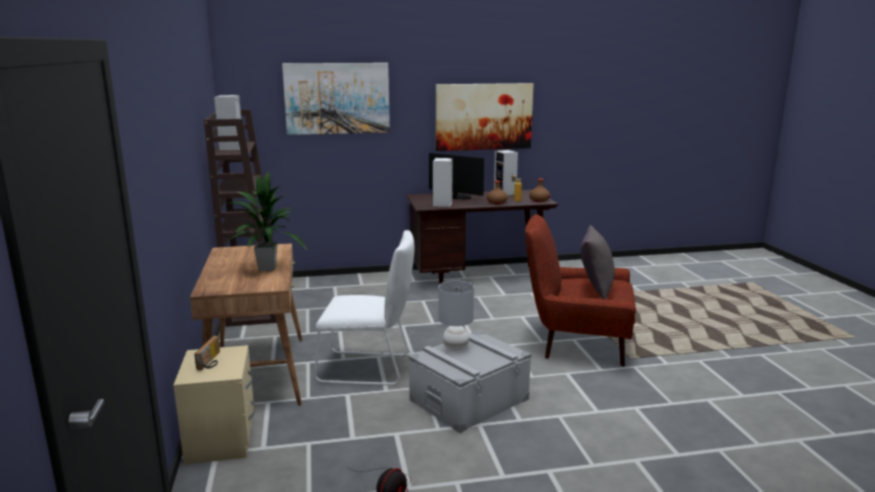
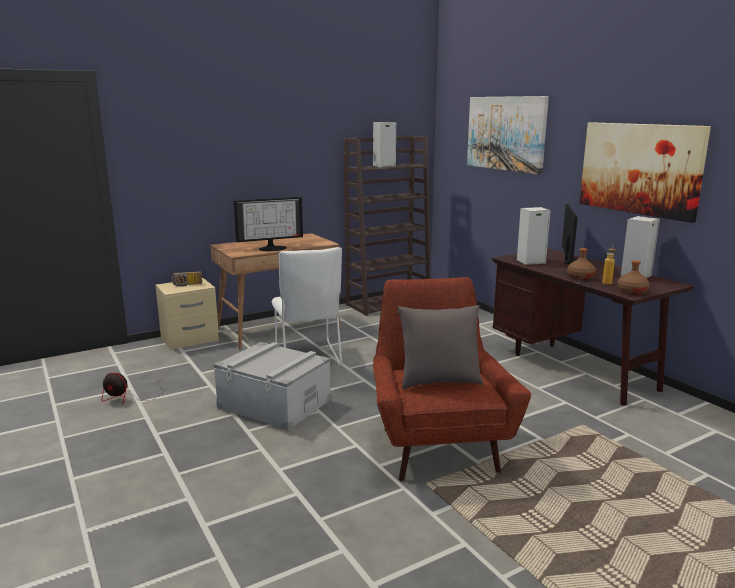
camera: 70 degrees right, 0 degrees up
potted plant [230,171,307,271] -> monitor [233,197,303,251]
grey table lamp [438,281,474,350] -> none

